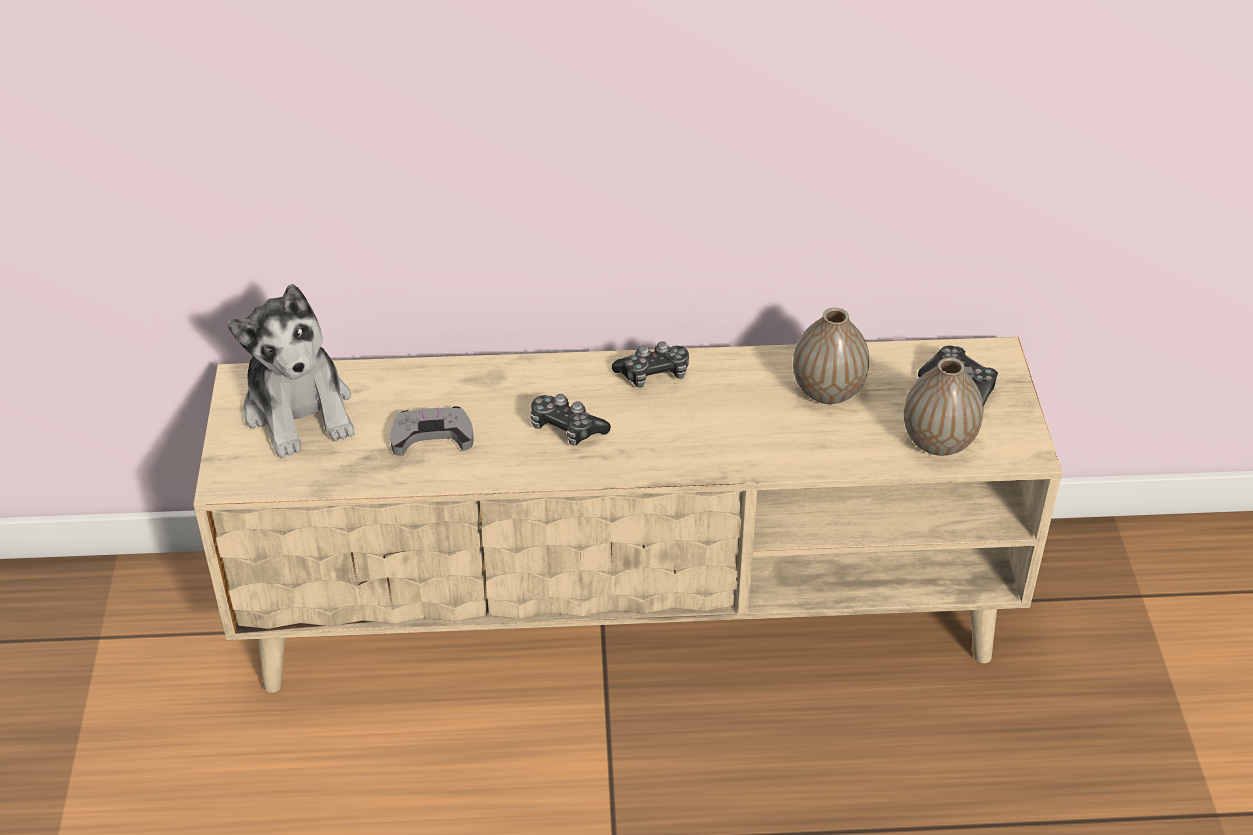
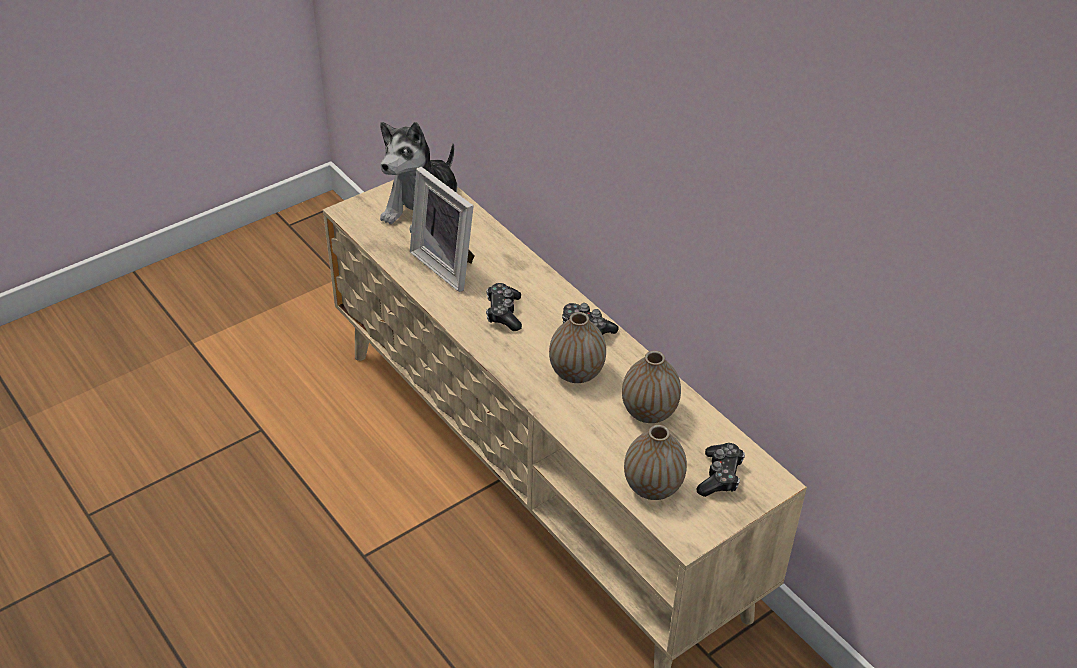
camera: 55 degrees right, 0 degrees up
grey game controller [390,406,474,456] -> picture frame [410,167,475,292]
none -> vase [549,312,606,383]

